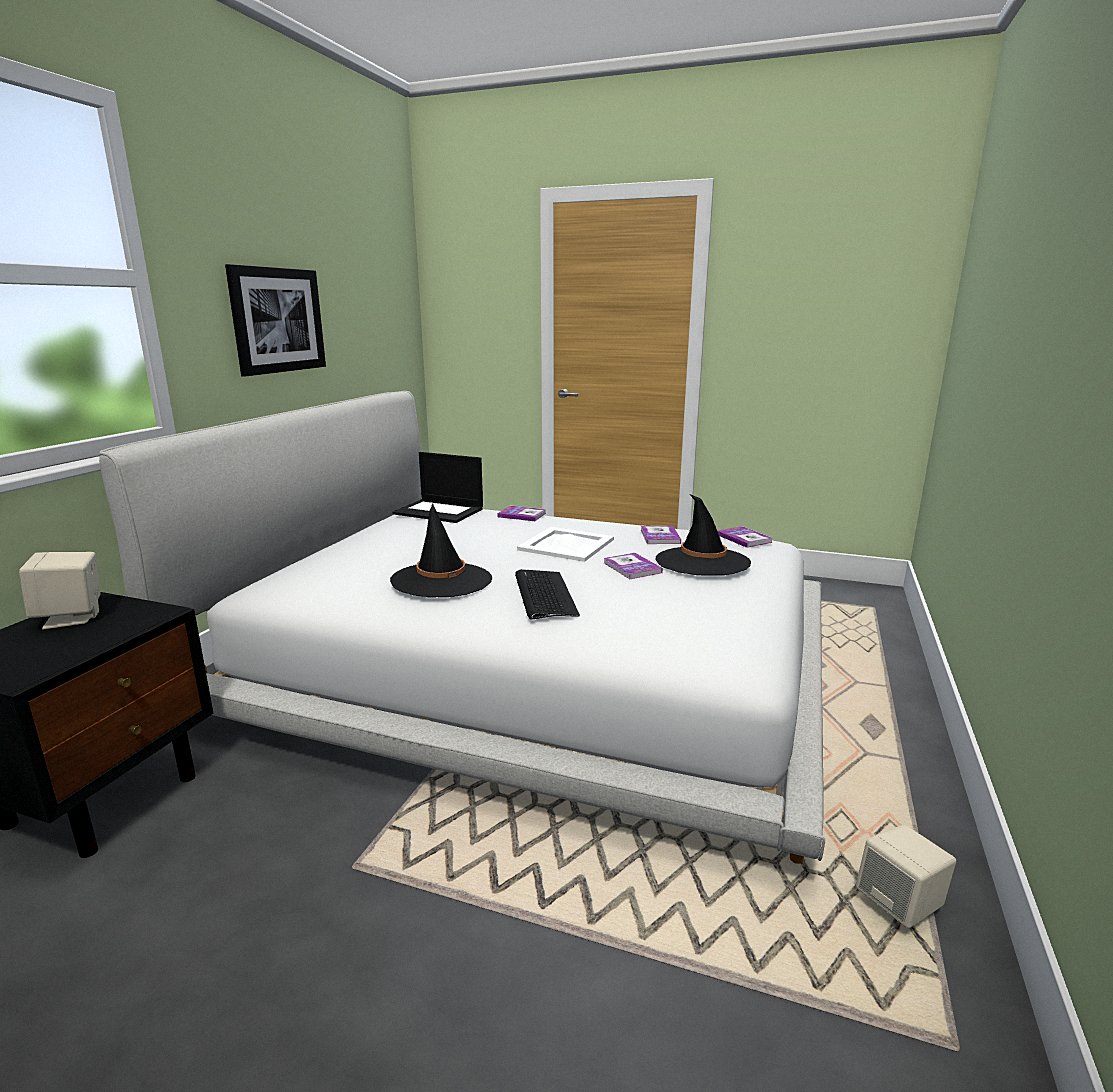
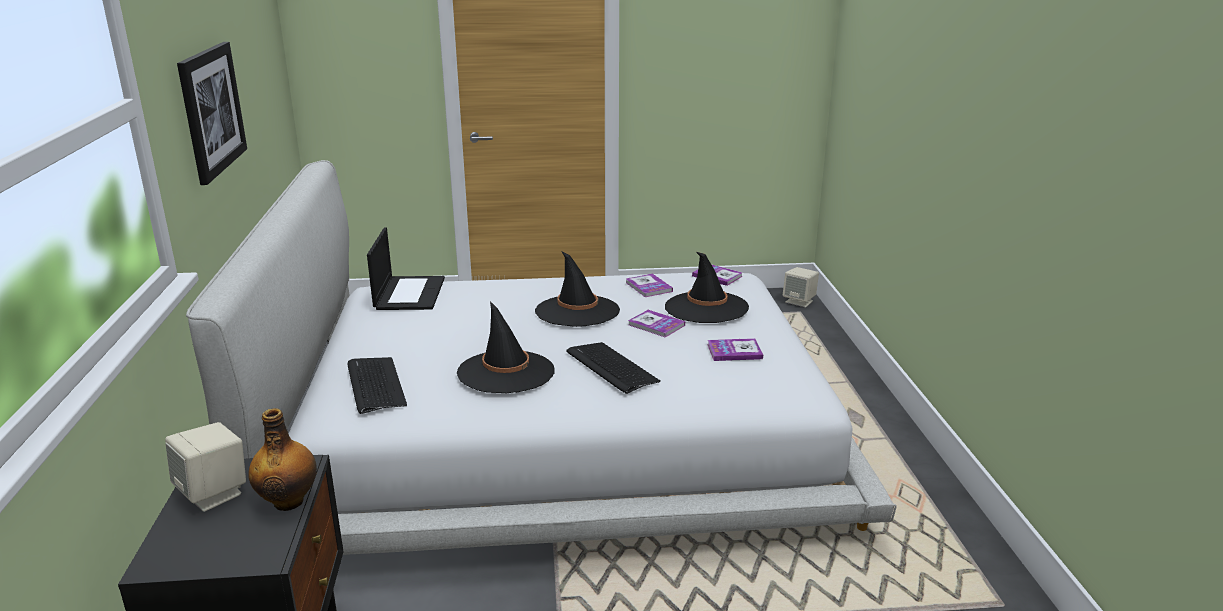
camera: 25 degrees left, 5 degrees up
laptop [393,452,483,523] -> laptop turned 90 degrees counterclockwise [367,227,445,310]
book [498,506,546,521] -> book moved to [707,338,763,361]
white tray [517,527,614,562] -> black hat [535,251,620,327]
beige speaker [856,824,956,928] -> beige speaker moved to [783,267,819,307]
none -> bottle [248,408,317,511]
none -> keyboard [348,357,407,414]

